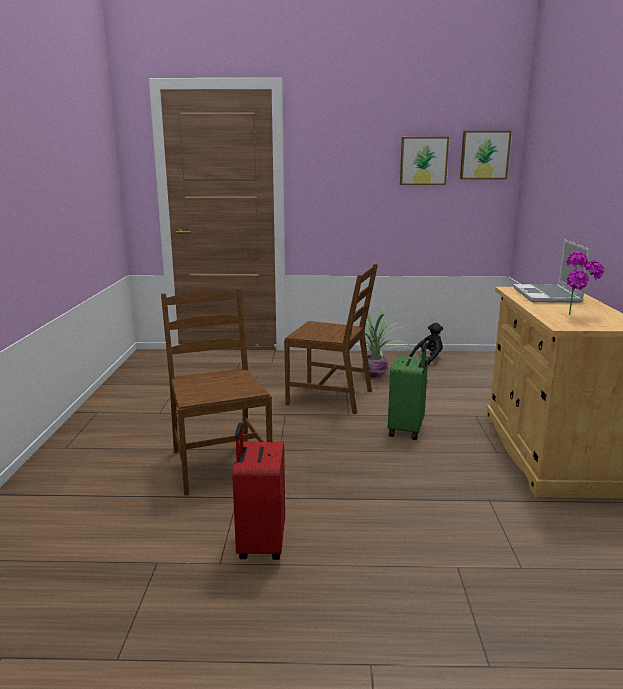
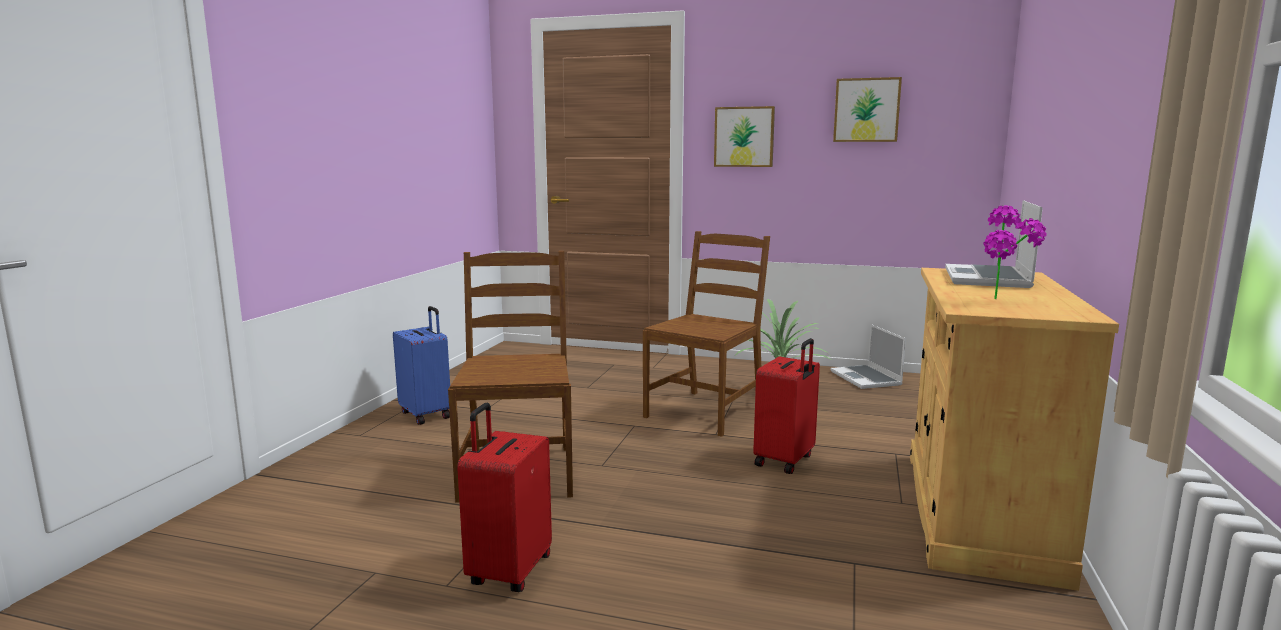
camera: 15 degrees right, 5 degrees down
brown chair [284,264,378,414] -> brown chair turned 90 degrees counterclockwise [643,231,770,437]
green suitcase [388,342,428,440] -> red suitcase [753,338,820,474]
black plush toy [409,323,443,365] -> laptop [831,324,906,389]
picture [460,131,512,179] -> picture moved to [714,106,775,167]
none -> blue suitcase [393,306,450,425]

